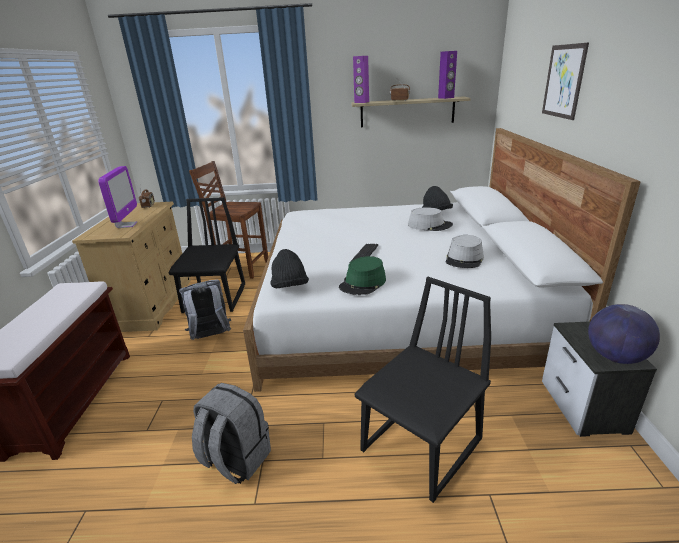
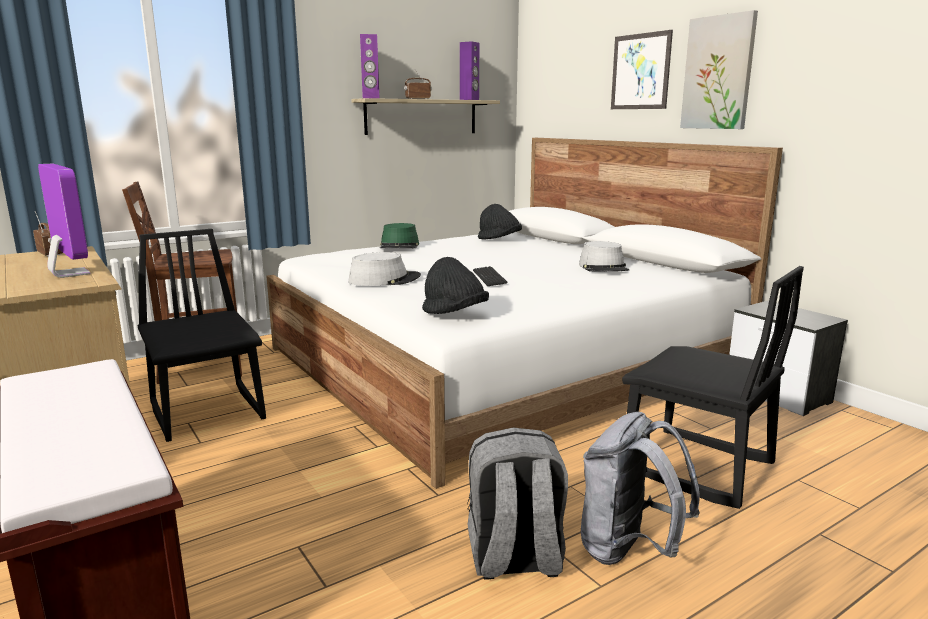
camera: 35 degrees left, 10 degrees down
grey backpack [179,280,231,340] -> grey backpack moved to [581,412,700,565]
green hat [339,256,386,295] -> green hat moved to [380,223,419,248]
black chair [354,277,491,503] -> black chair turned 120 degrees clockwise [622,266,804,509]
grey hat [408,207,453,231] -> grey hat moved to [348,252,421,286]
globe [588,304,660,364] -> none
none -> picture [680,10,758,129]

